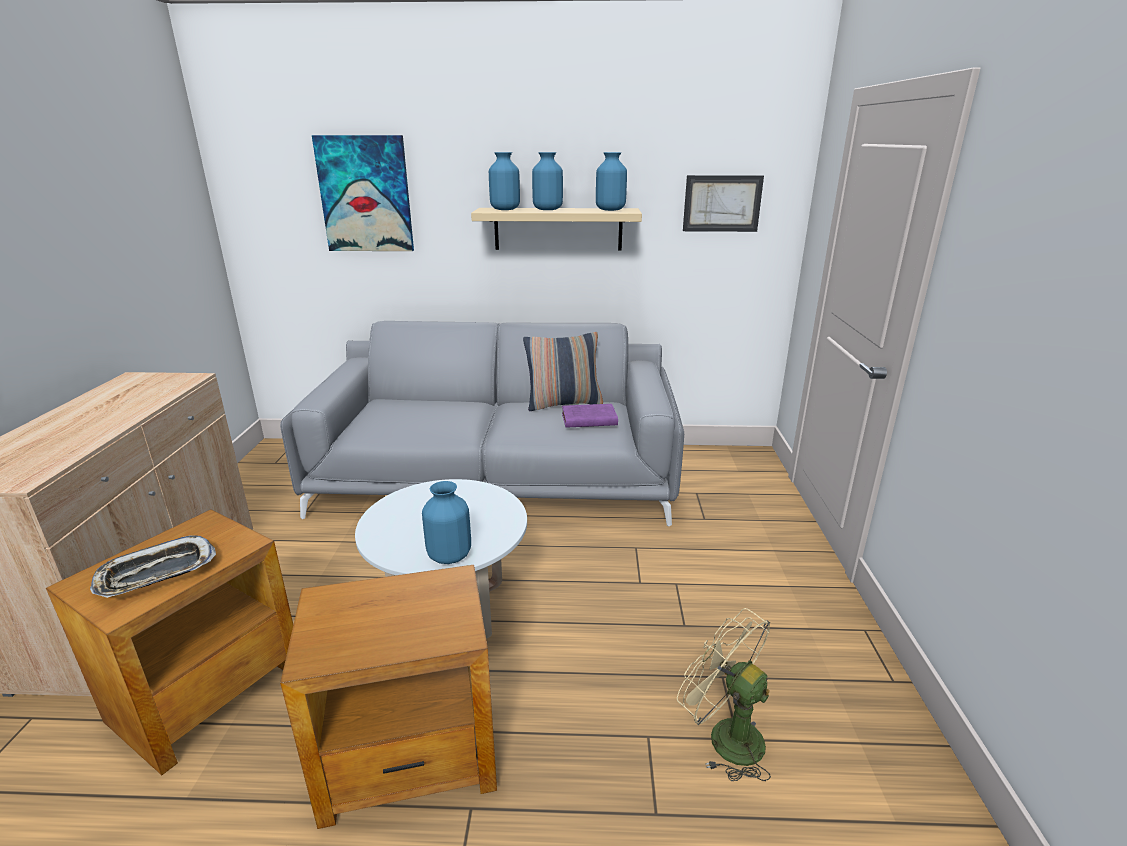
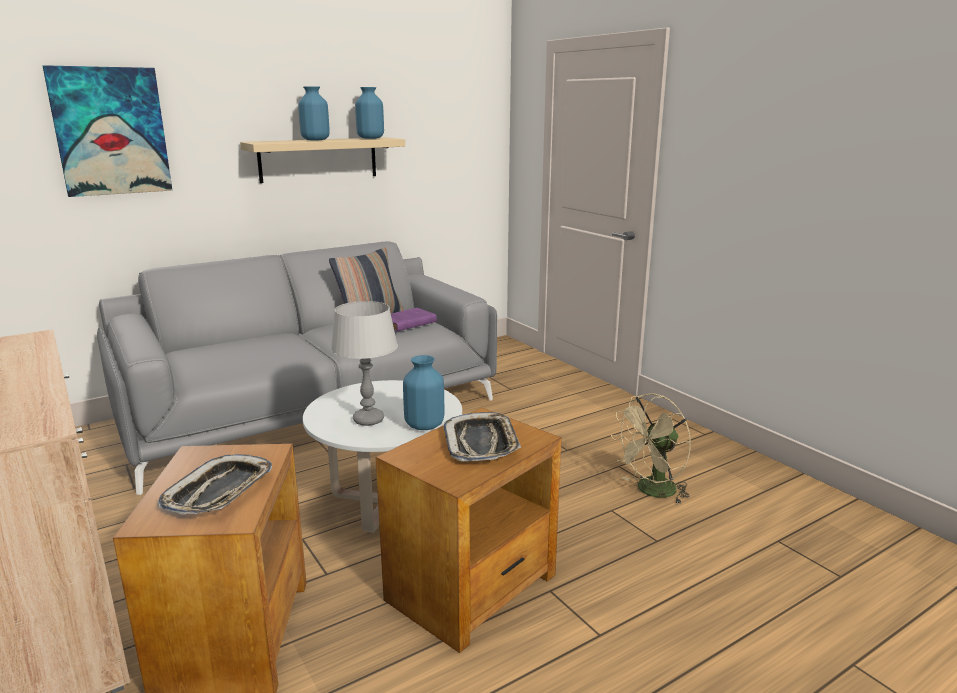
camera: 35 degrees left, 5 degrees down
blue vase [489,152,520,210] -> none
beige fan [677,608,771,781] -> beige fan turned 45 degrees counterclockwise [611,394,691,504]
picture [683,175,764,232] -> none
none -> grey table lamp [331,301,398,426]
none -> tray [444,412,521,461]

